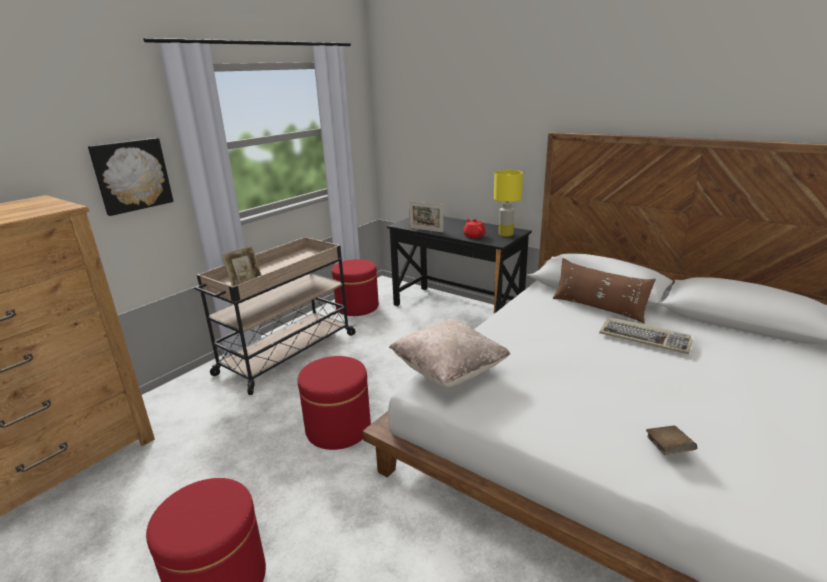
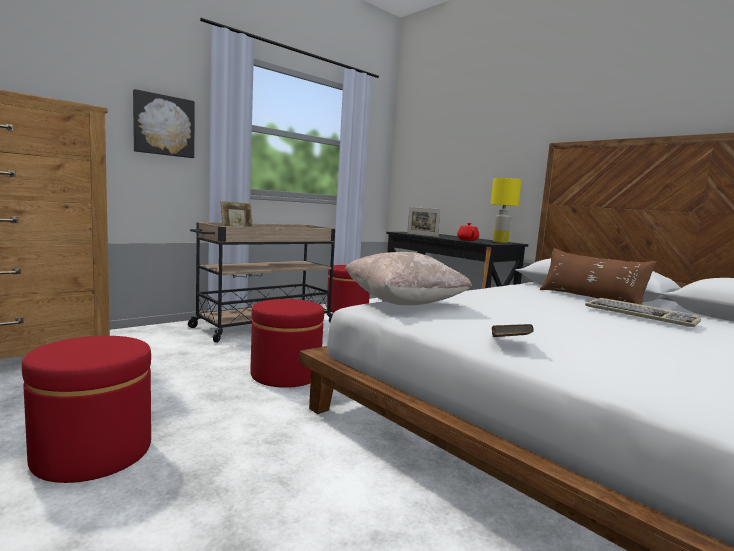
camera: 10 degrees right, 15 degrees down
brown book [646,426,697,455] -> brown book moved to [492,324,534,337]

